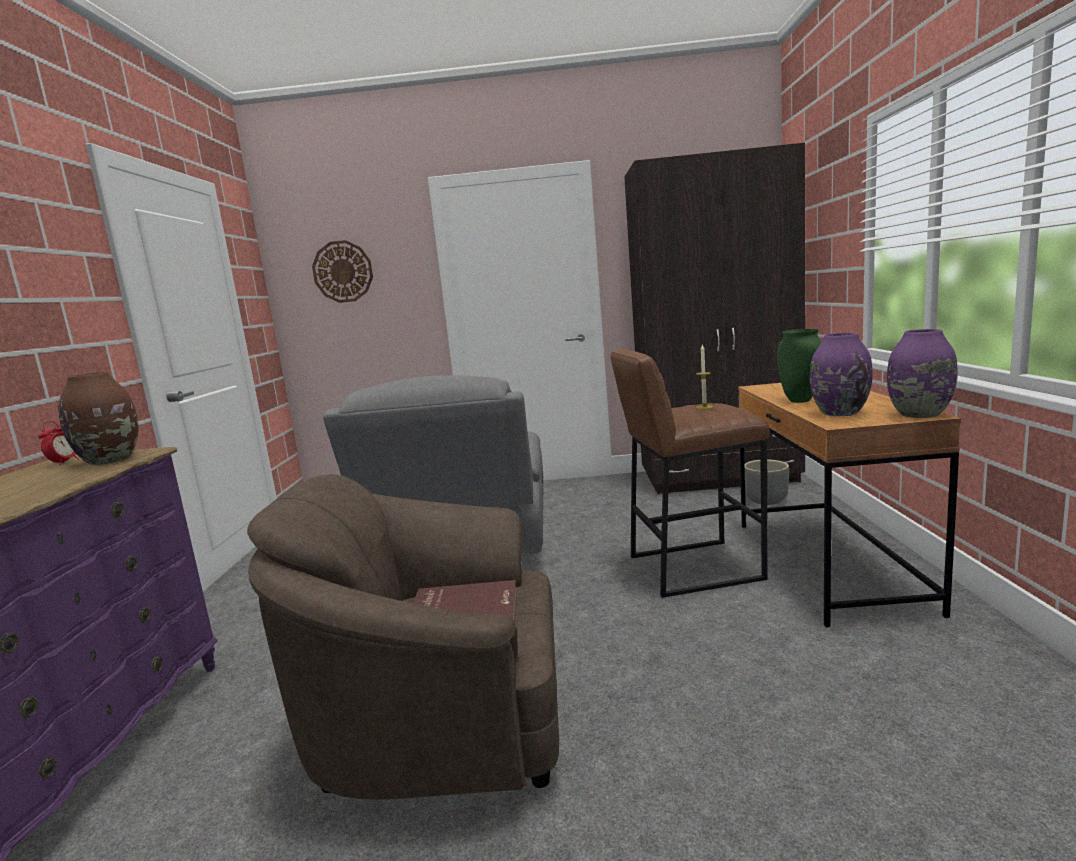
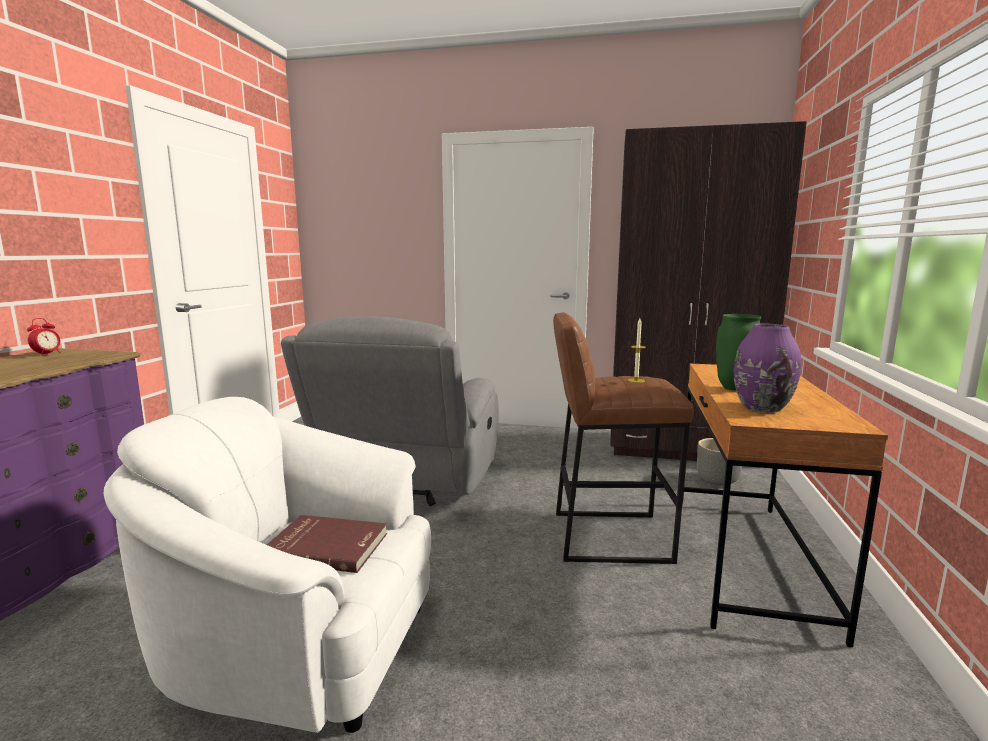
camera: 10 degrees right, 0 degrees up
brown vase [58,372,138,465] -> none
brown armchair [247,474,559,800] -> white armchair [104,397,431,733]
wall clock [312,240,373,303] -> none
purple vase [887,329,958,418] -> none

